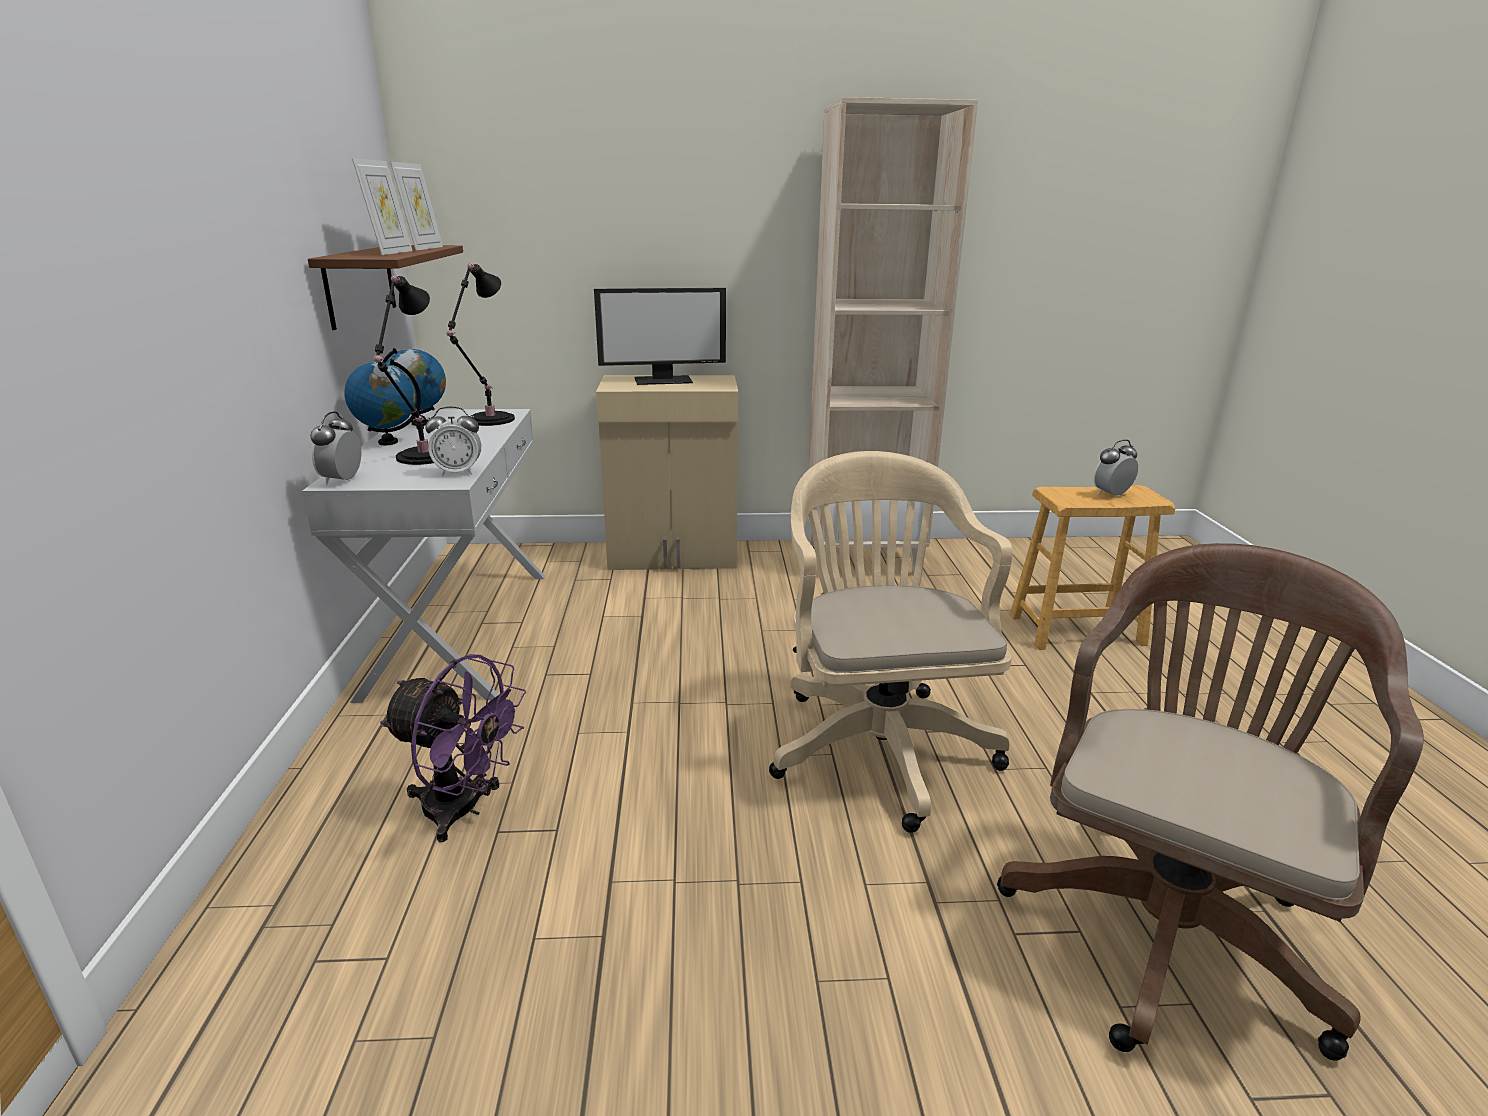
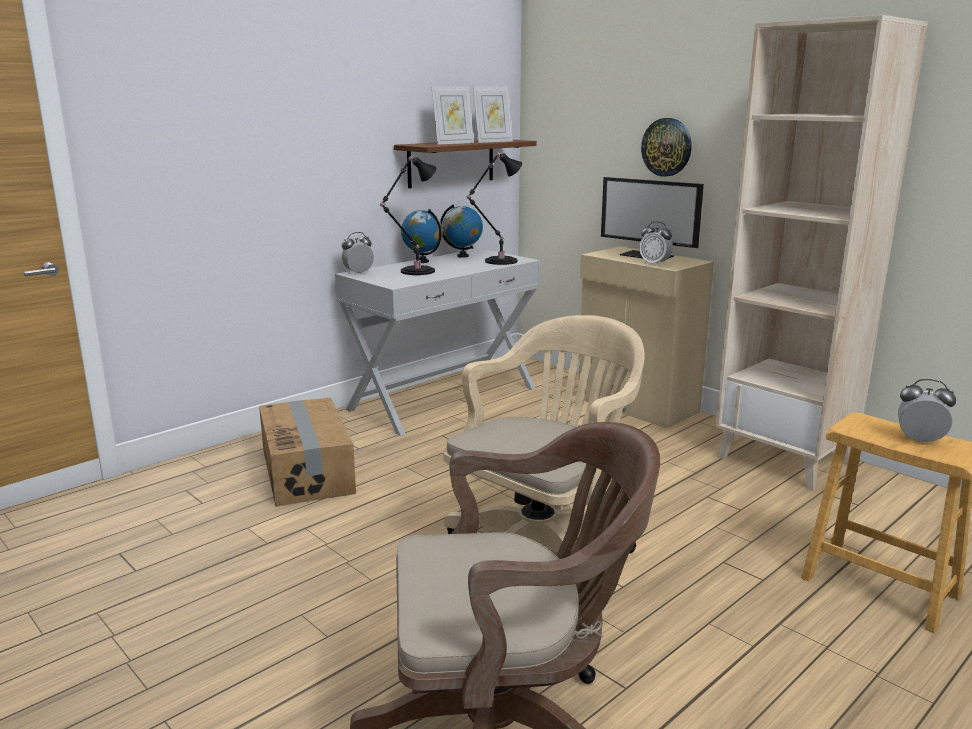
camera: 50 degrees right, 5 degrees down
purple fan [380,654,526,842] -> cardboard box [259,397,356,507]
alarm clock [425,406,481,476] -> alarm clock moved to [639,221,673,266]
none -> wall clock [641,118,692,177]

